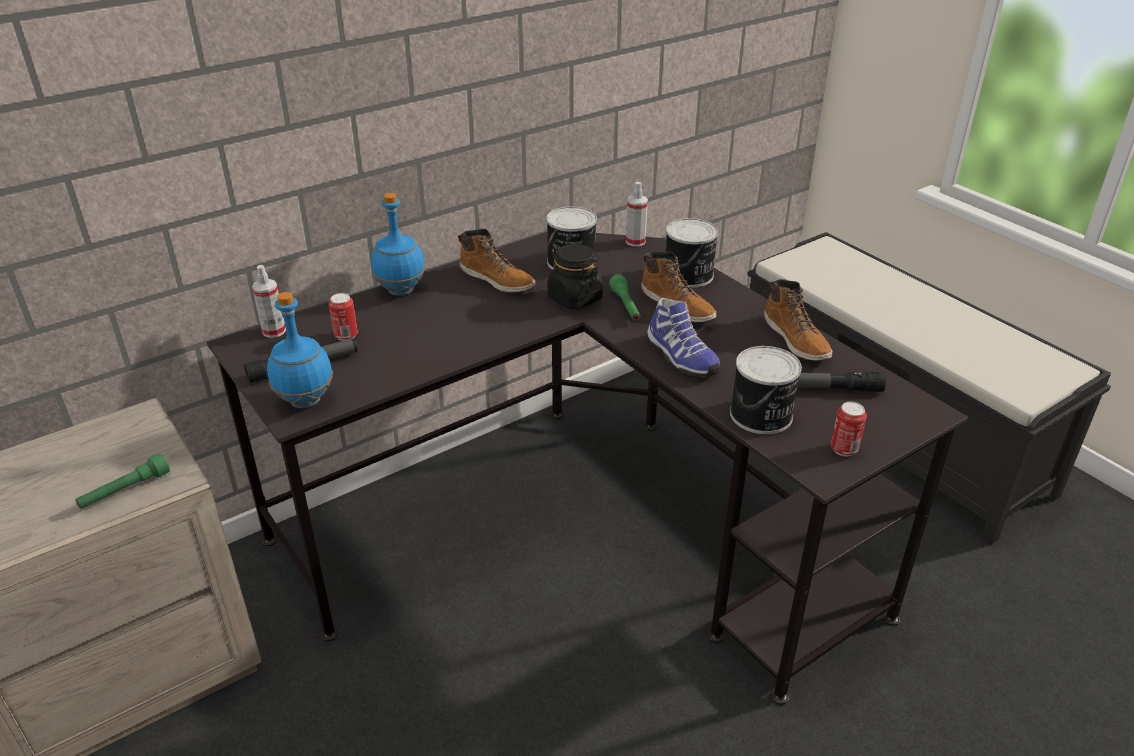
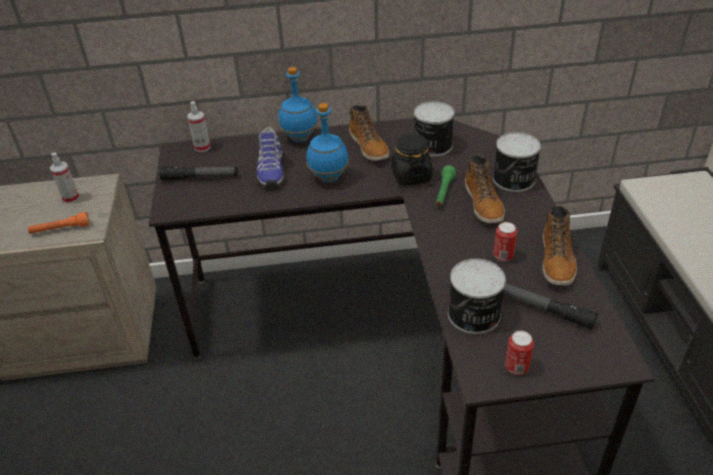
camera: 30 degrees right, 5 degrees up
green flashlight [75,453,170,509] -> orange flashlight [28,212,90,234]
blue bottle [267,292,333,408] -> blue bottle moved to [306,103,349,183]
can [329,293,358,341] -> can moved to [493,222,517,262]
spray bottle [626,182,648,246] -> spray bottle moved to [50,153,80,204]
shoe [647,298,720,378] -> shoe moved to [257,127,284,188]

